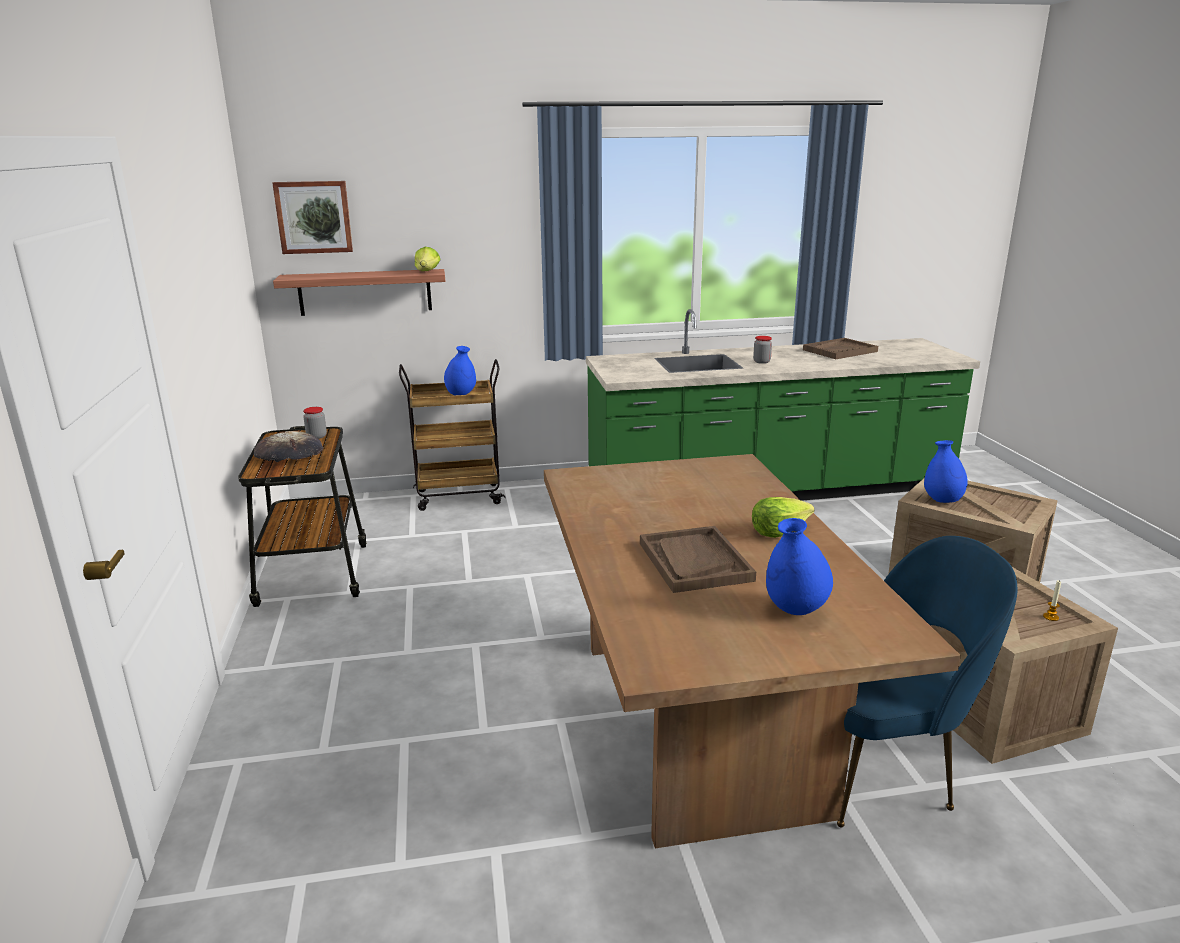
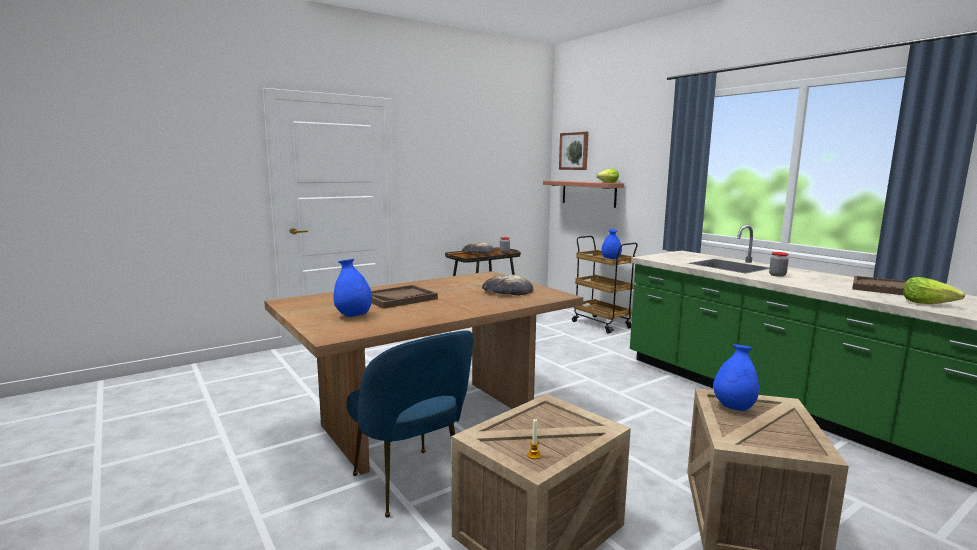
camera: 65 degrees right, 10 degrees down
lettuce [752,497,815,538] -> lettuce moved to [903,277,965,304]
none -> bread [482,275,533,296]

